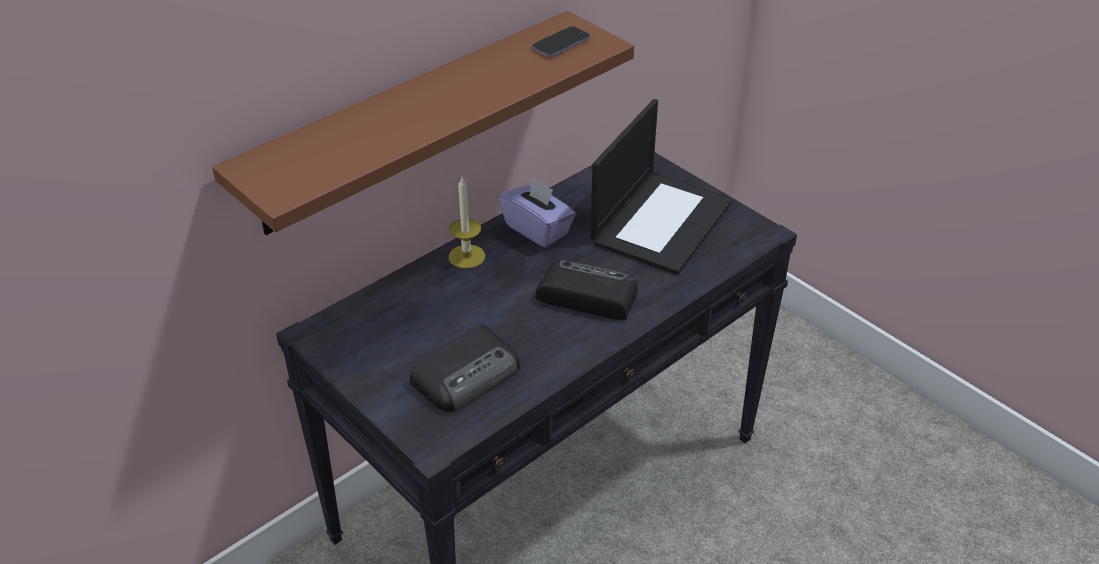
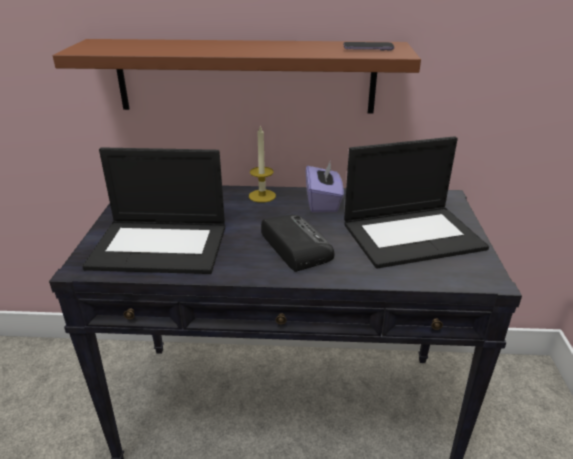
camera: 45 degrees right, 10 degrees down
radio [410,325,520,412] -> laptop [82,147,225,274]

